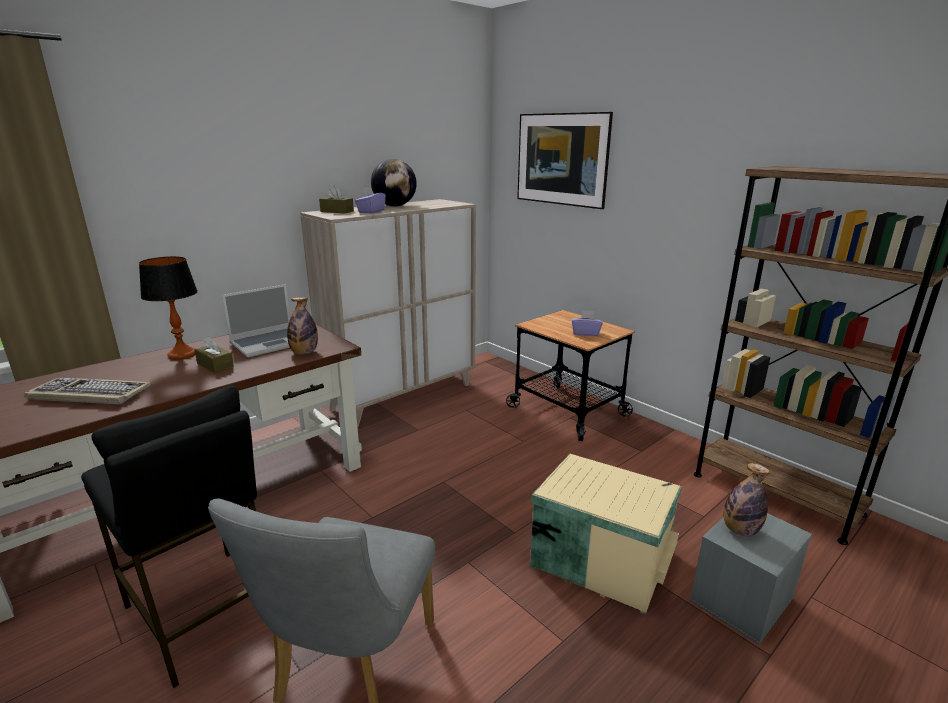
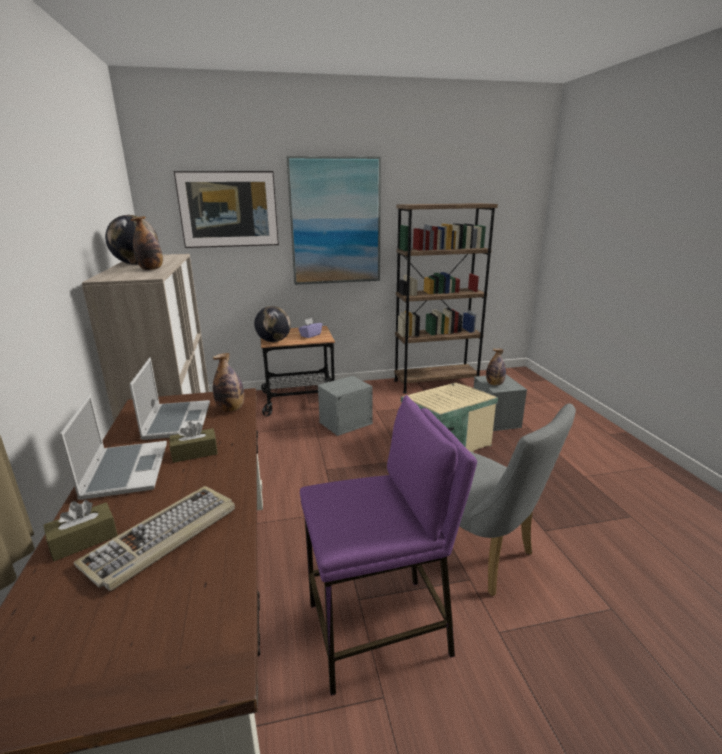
camera: 60 degrees left, 0 degrees up
black stool [81,386,257,688] -> purple stool [300,395,477,696]
table lamp [139,256,198,360] -> laptop [60,394,167,500]
brown tissue box [319,186,354,214] -> brown tissue box moved to [43,500,118,561]
purple tissue box [355,186,386,214] -> bottle [130,216,163,270]
none -> globe [254,306,291,342]
none -> picture [286,156,381,285]
none -> grey storage box [317,376,373,436]

